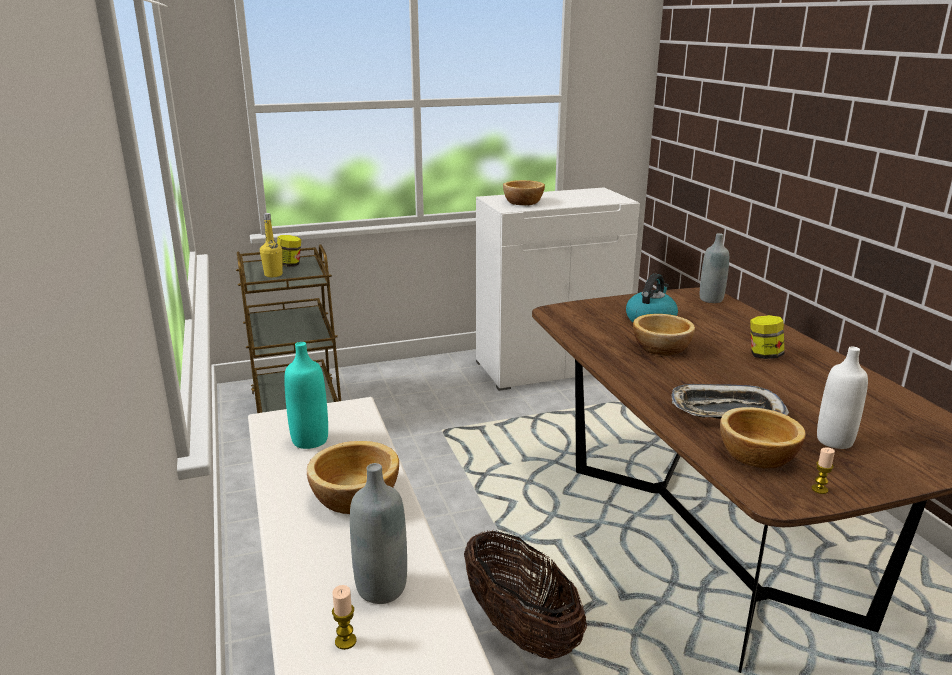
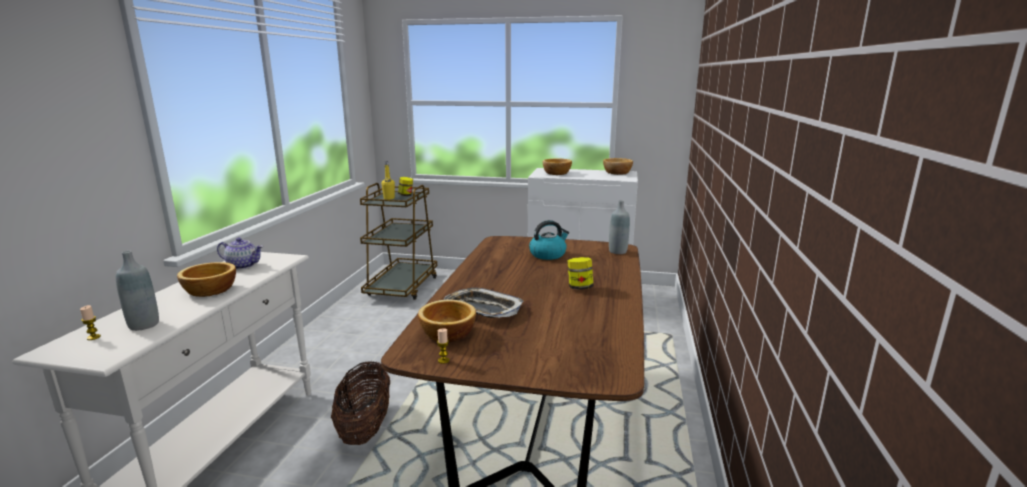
camera: 30 degrees right, 5 degrees down
turquoise bottle [284,342,328,449] -> teapot [217,237,263,269]
bowl [633,314,695,356] -> bowl moved to [603,158,633,175]
white bottle [817,347,868,449] -> none

